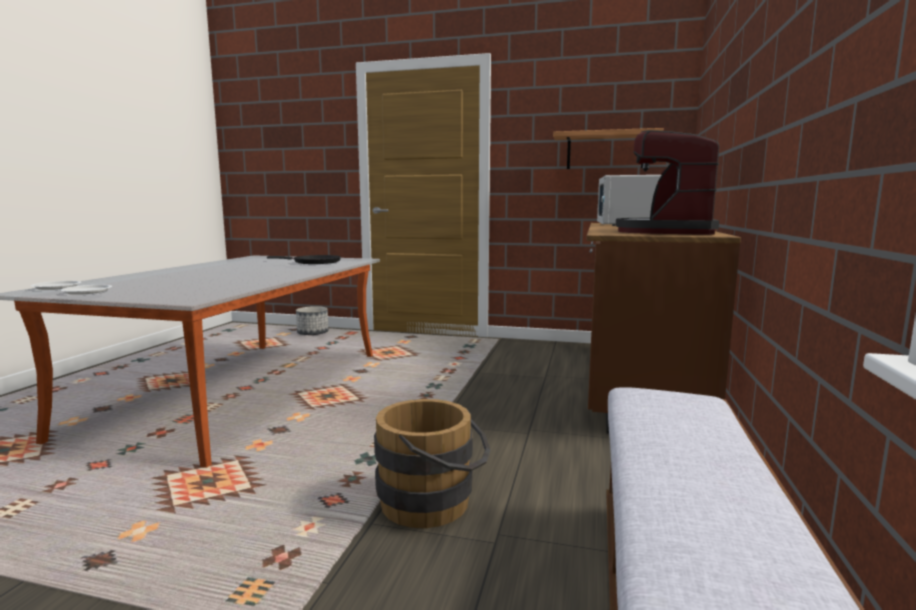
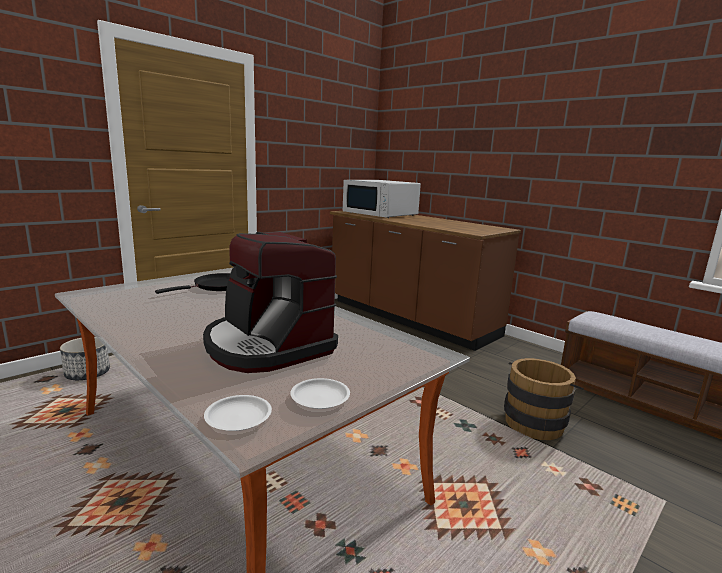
camera: 60 degrees left, 5 degrees up
shelf [553,128,663,169] -> none
coffee machine [616,130,719,235] -> coffee machine moved to [203,232,338,373]

